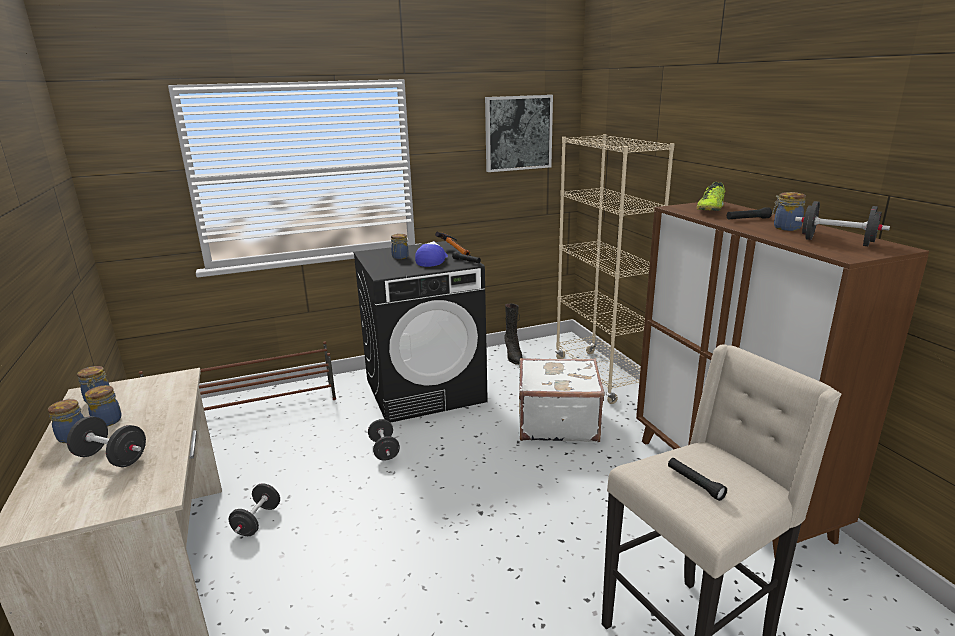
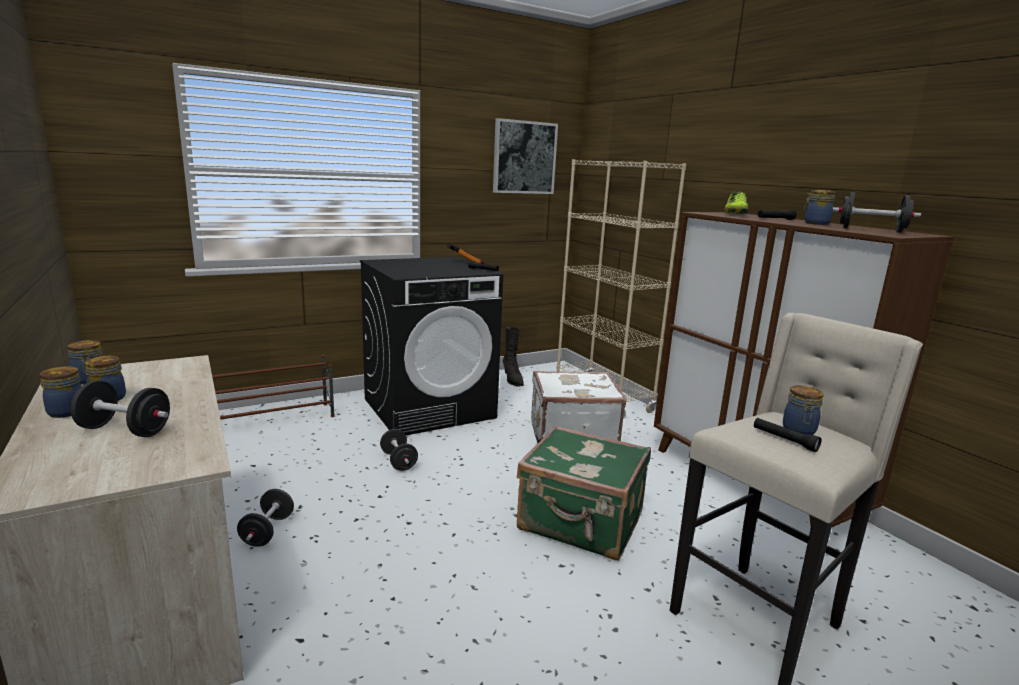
camera: 10 degrees left, 5 degrees down
jar [391,234,409,259] -> jar moved to [783,385,824,435]
cap [415,241,448,267] -> none
none -> green suitcase [517,425,651,561]

